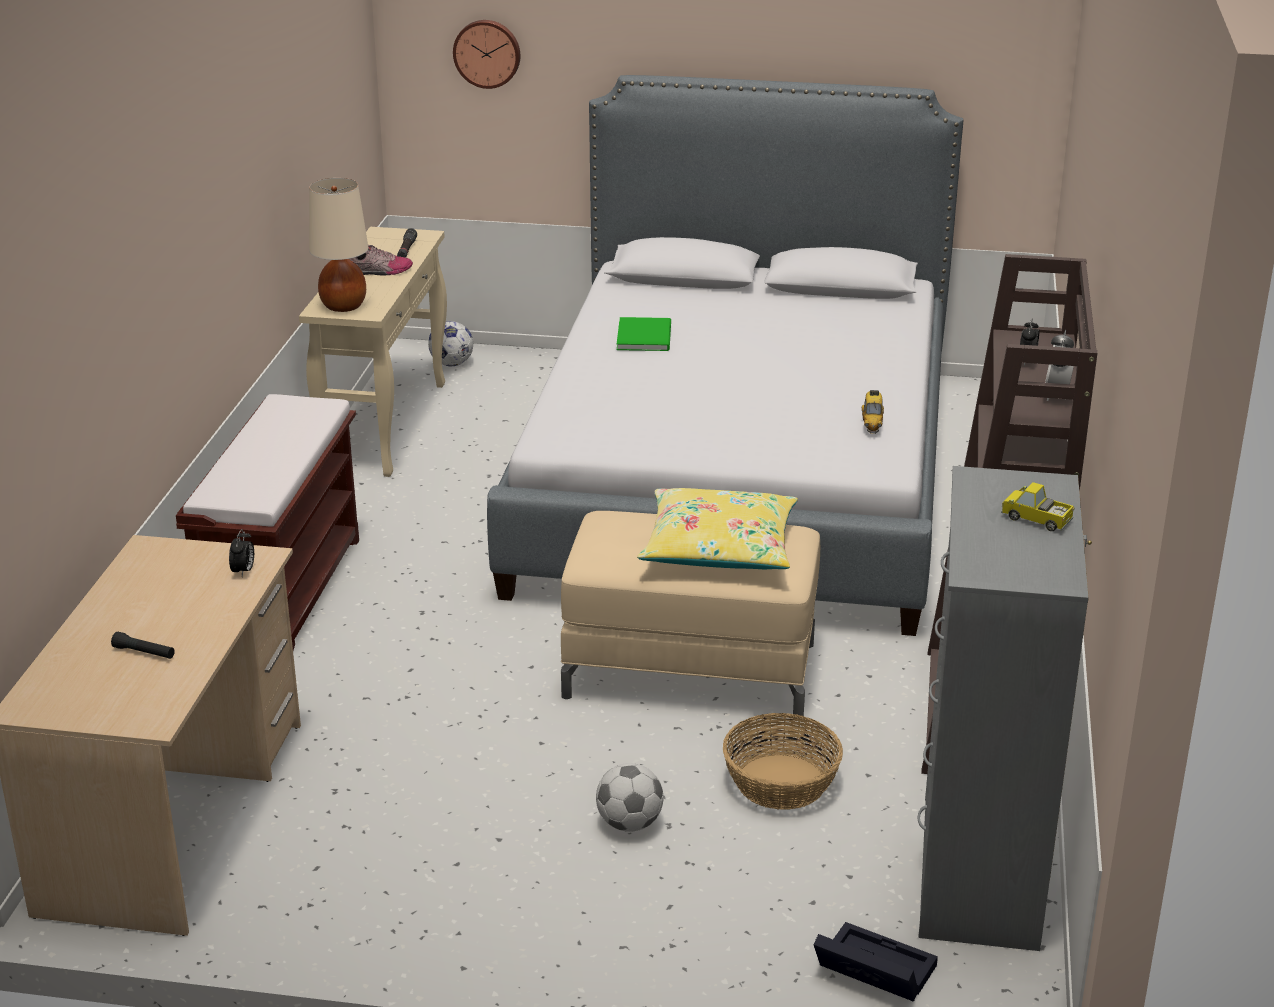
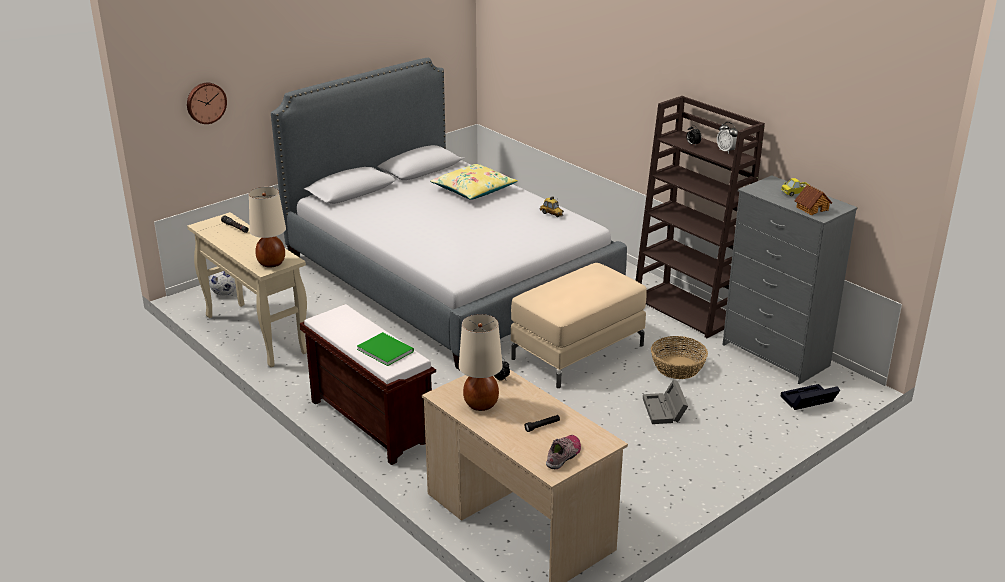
camera: 50 degrees left, 0 degrees up
shoe [349,245,413,276] -> shoe moved to [546,435,581,469]
football [596,763,664,832] -> grey storage box [643,380,688,424]
green book [617,317,671,351] -> green book moved to [357,332,414,366]
yellow pillow [637,488,798,569] -> yellow pillow moved to [430,164,518,200]
none -> beige table lamp [459,314,503,411]
none -> toy house [794,184,832,215]

